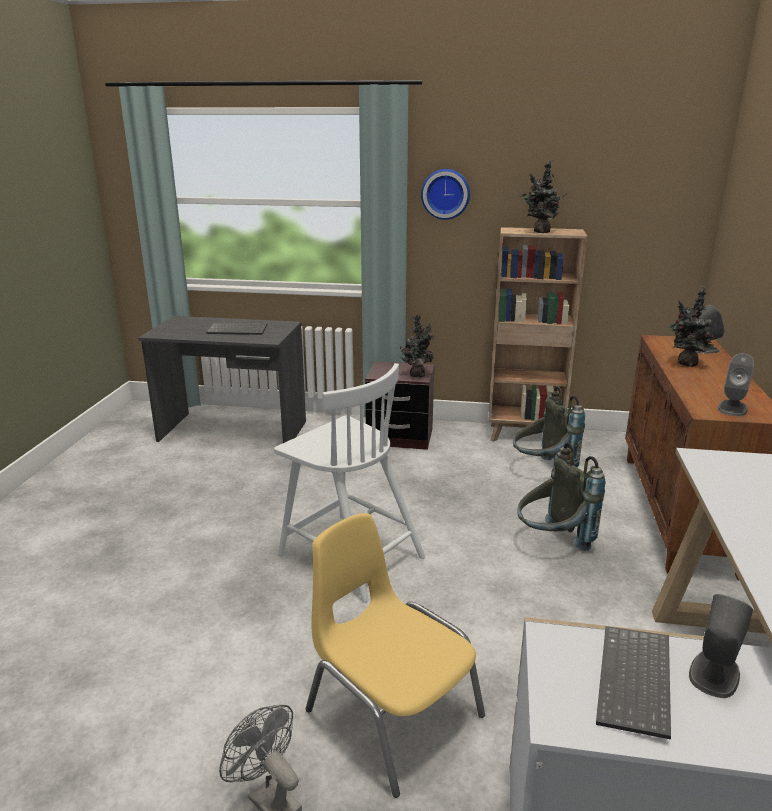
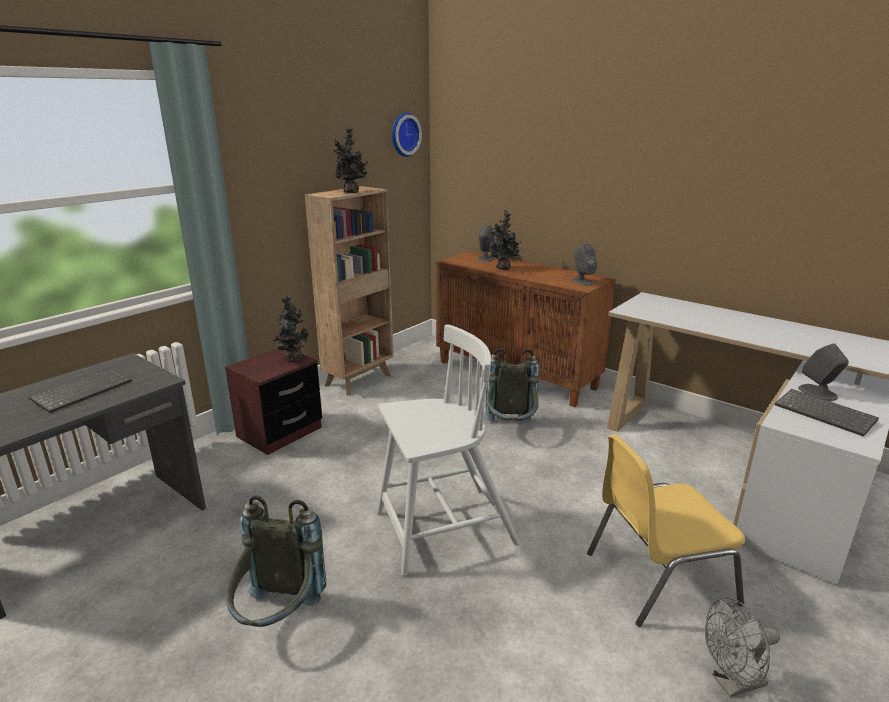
camera: 60 degrees left, 0 degrees up
wall clock [421,169,470,220] -> wall clock moved to [392,112,422,157]
grey backpack [513,386,585,467] -> grey backpack moved to [226,495,326,627]

